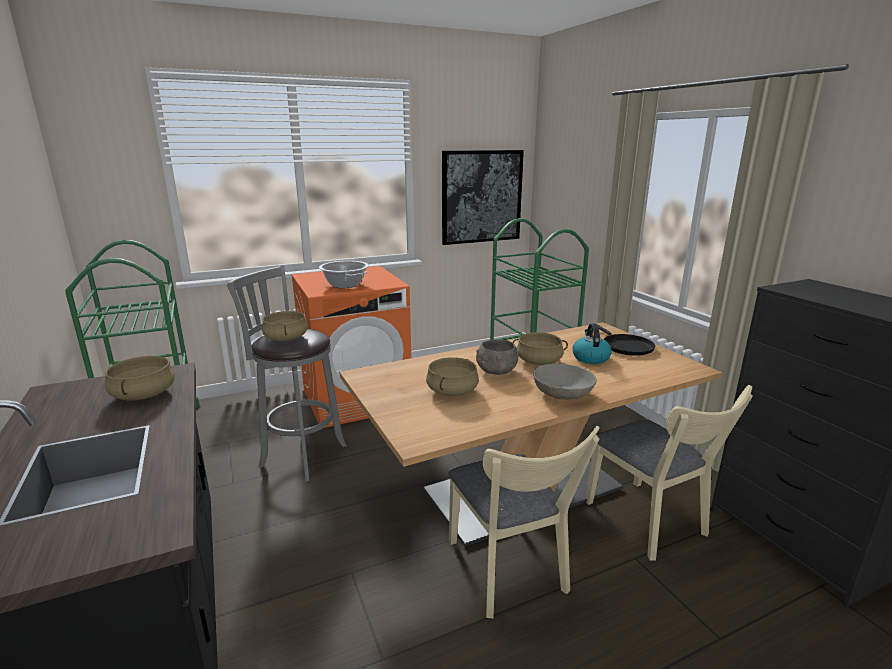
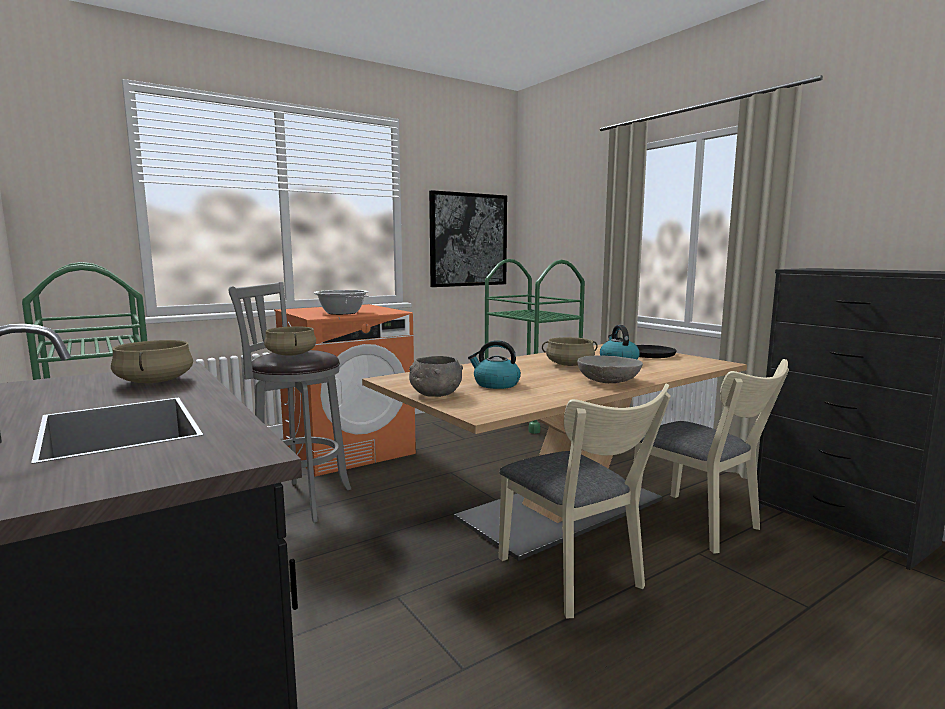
camera: 10 degrees left, 10 degrees down
beige cooking pot [426,357,479,396] -> kettle [468,340,521,389]
grey bowl [476,339,519,375] -> grey bowl moved to [409,356,463,397]

